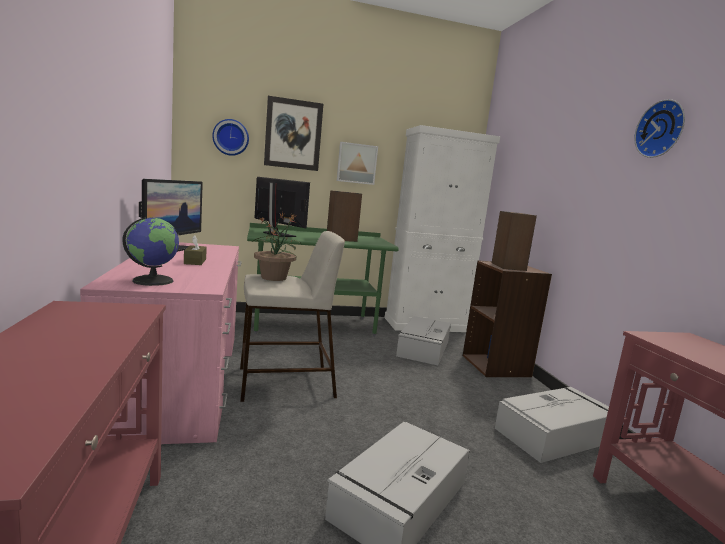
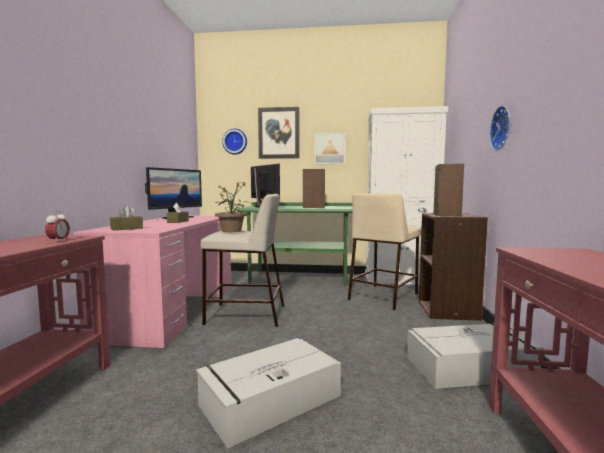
camera: 20 degrees right, 5 degrees down
globe [122,217,179,286] -> brown tissue box [110,206,143,230]
grey storage box [396,316,451,365] -> beige stool [348,193,421,310]
wall clock [634,99,685,158] -> wall clock moved to [489,106,510,151]
none -> alarm clock [45,211,70,243]

